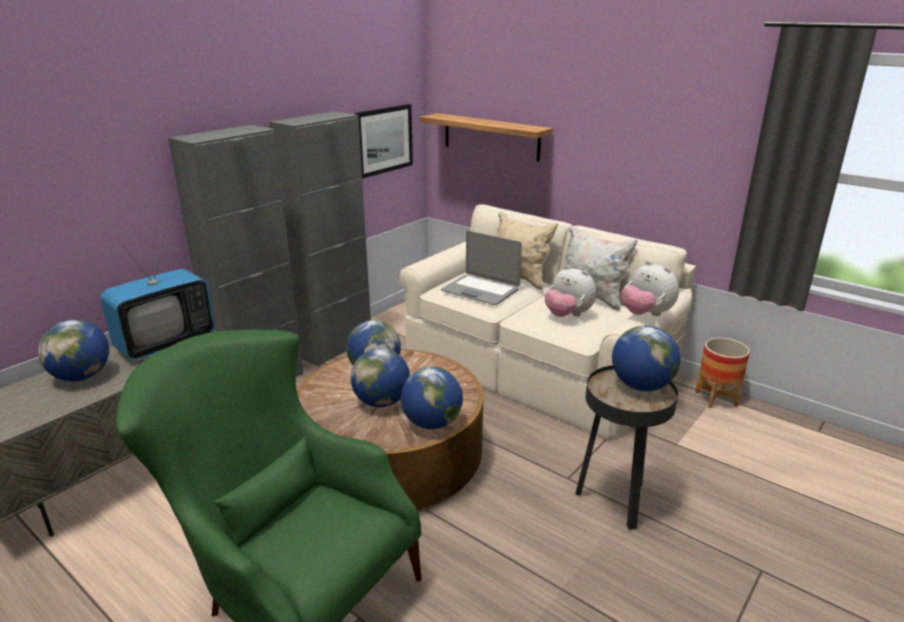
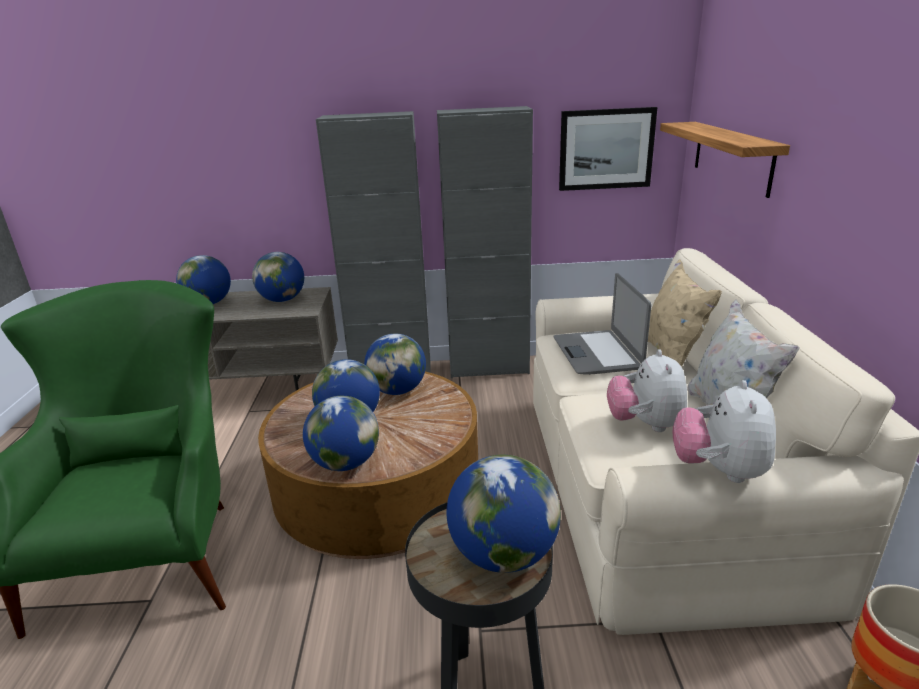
camera: 50 degrees right, 0 degrees up
television [100,235,215,361] -> globe [252,252,304,302]

